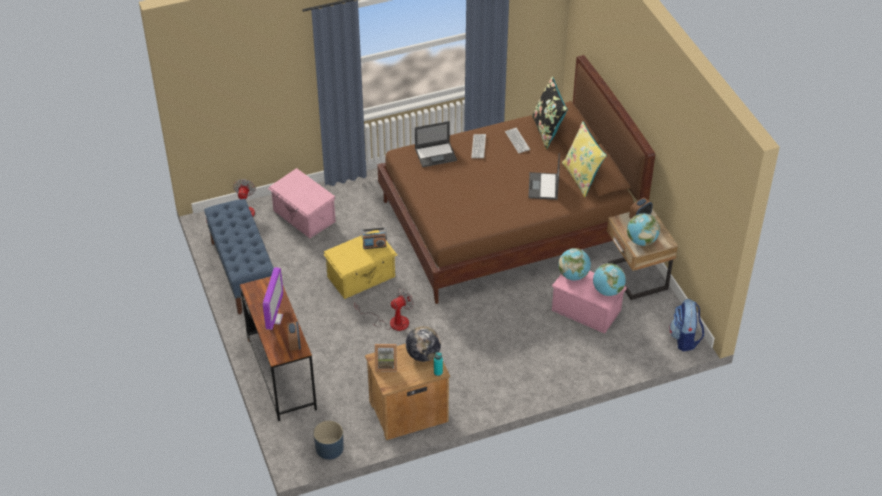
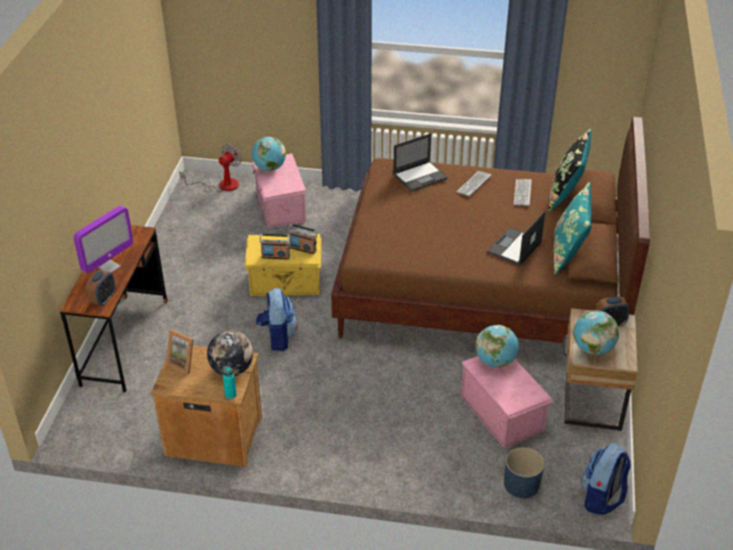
camera: 30 degrees right, 5 degrees down
blue bench [204,199,274,315] -> none
blue planter [313,421,344,460] -> blue planter moved to [504,447,544,498]
fan [354,288,414,331] -> backpack [256,288,298,351]
laptop [415,121,457,167] -> laptop turned 45 degrees counterclockwise [393,133,448,192]
yellow pillow [562,122,607,197] -> turquoise pillow [554,182,592,275]
globe [593,263,626,296] -> globe moved to [252,137,286,171]
none -> radio [259,234,290,260]

